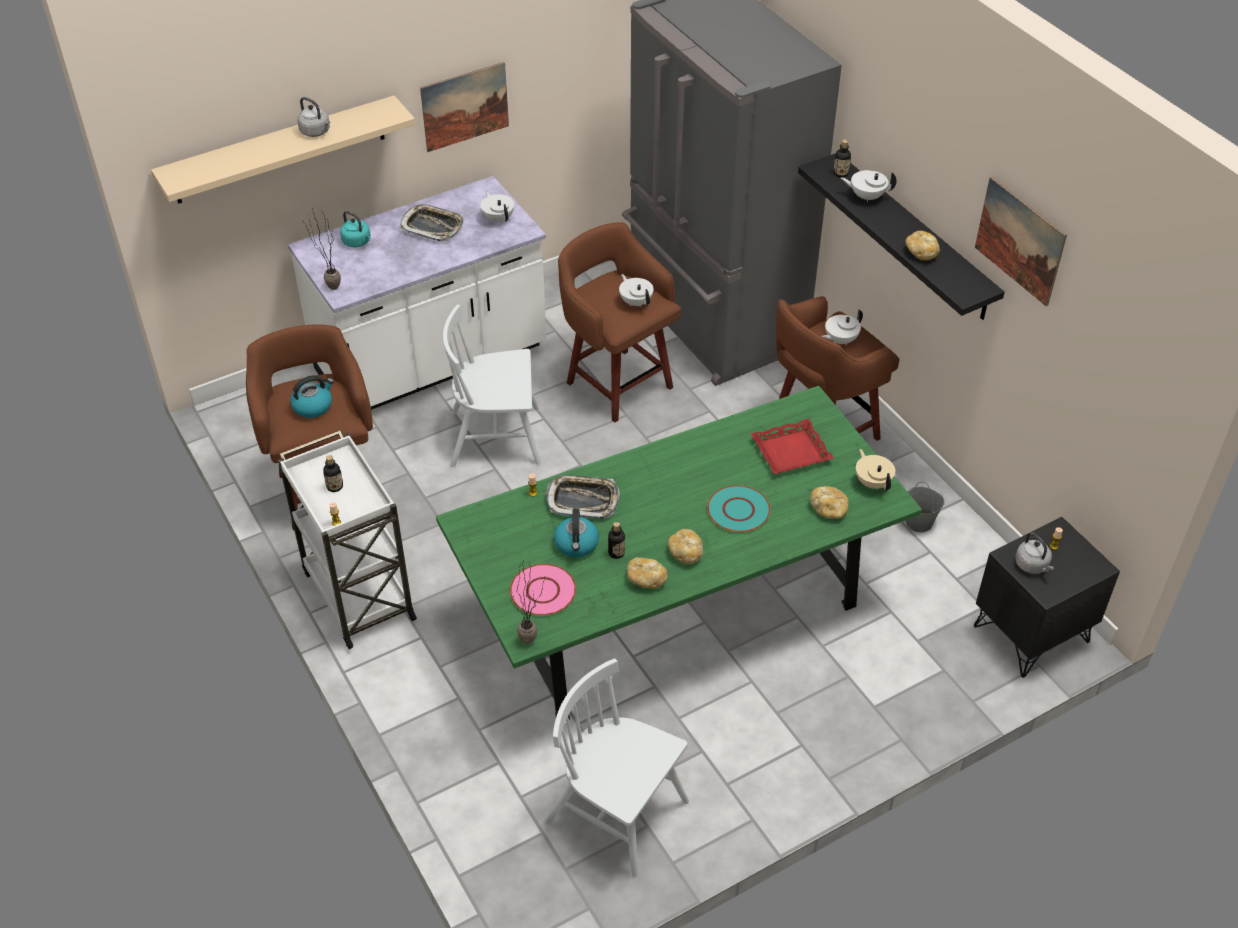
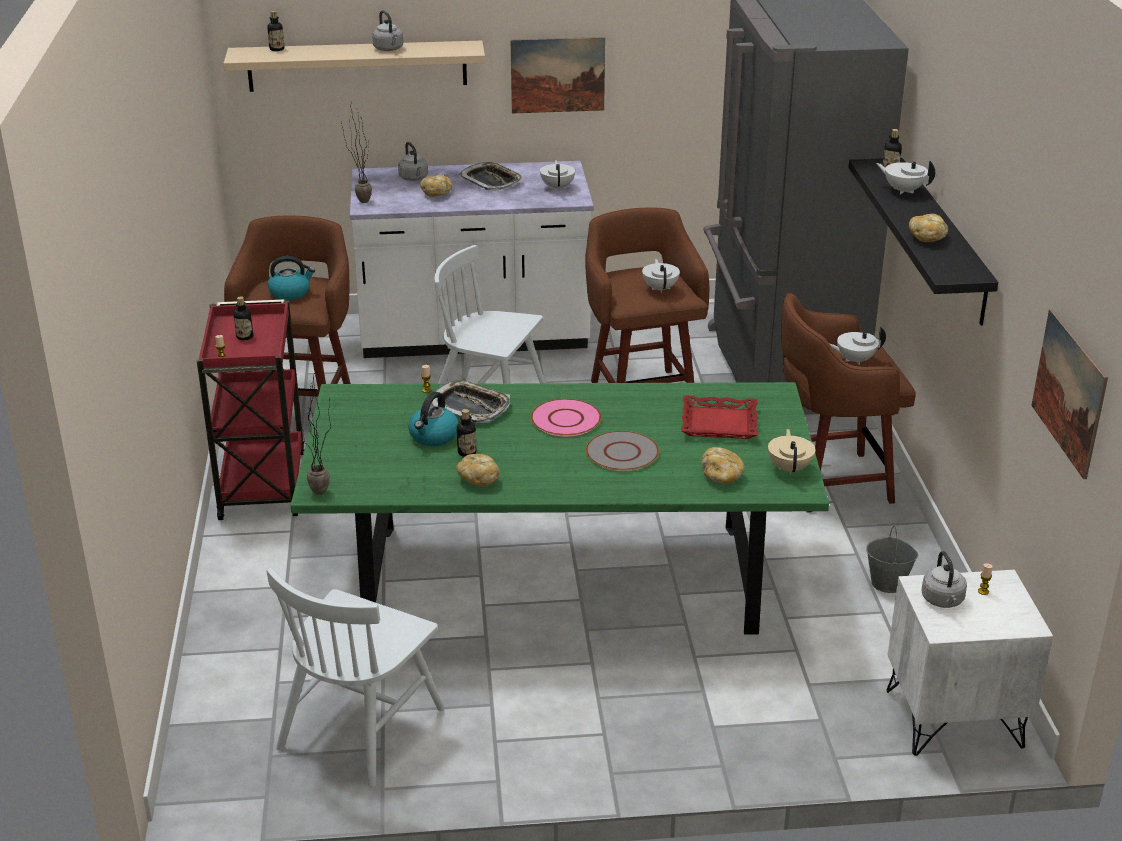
camera: 25 degrees right, 15 degrees down
white cart [278,431,417,649] -> red cart [197,299,304,520]
turquoise kettle [340,211,371,248] -> grey kettle [398,142,428,181]
pink plate [510,564,576,616] -> pink plate moved to [531,399,601,436]
white chair [544,658,689,878] -> white chair turned 120 degrees counterclockwise [266,568,444,787]
bread [668,529,703,564] -> bread moved to [420,174,452,197]
turquoise plate [707,485,771,532] -> grey plate [586,431,659,471]
black nightstand [974,517,1120,678] -> white nightstand [887,570,1053,756]
picture [975,177,1067,306] -> picture moved to [1031,309,1108,479]
none -> bottle [267,11,284,51]

